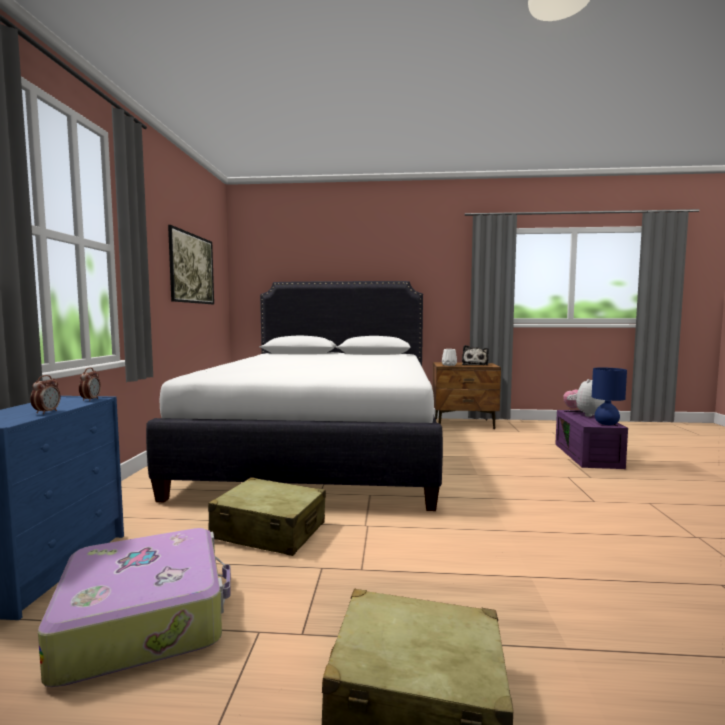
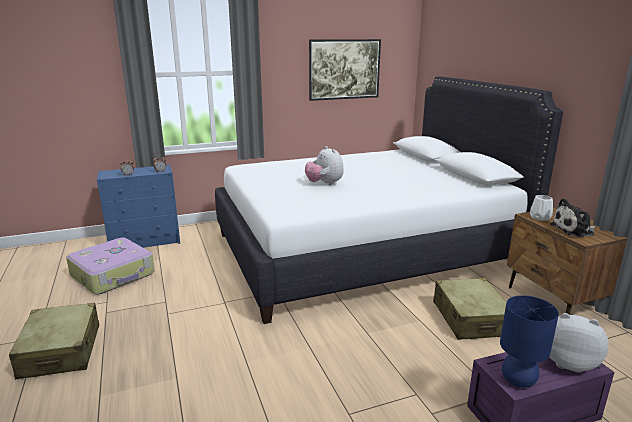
camera: 65 degrees right, 15 degrees up
beige suitcase [208,477,326,556] -> beige suitcase moved to [433,278,506,340]
none -> plush toy [305,146,344,186]

